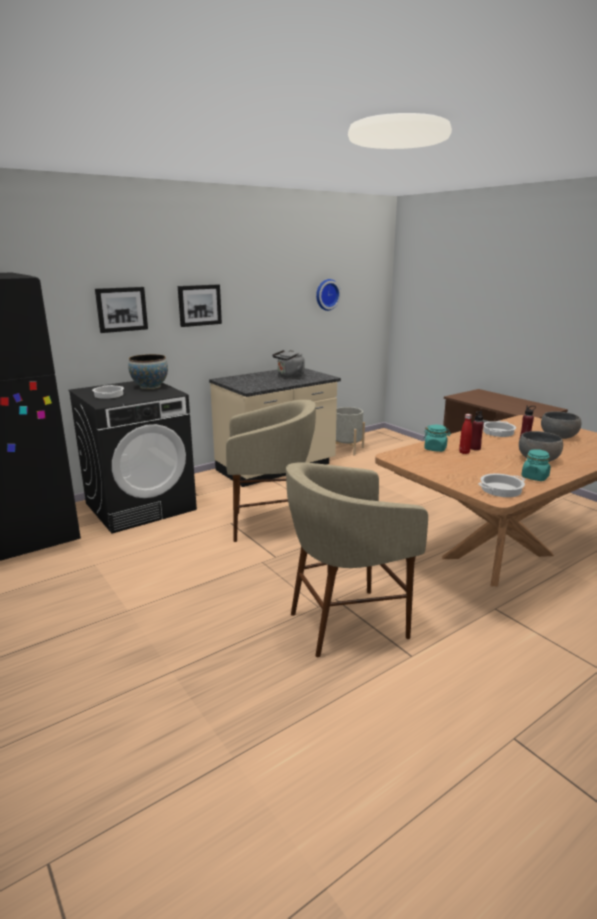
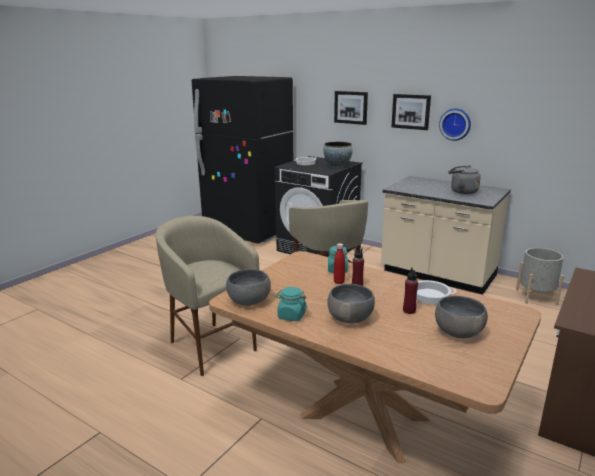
camera: 70 degrees right, 0 degrees up
wall clock [316,279,341,311] -> wall clock moved to [439,109,471,141]
cooking pot [479,474,525,497] -> grey bowl [226,269,271,306]

